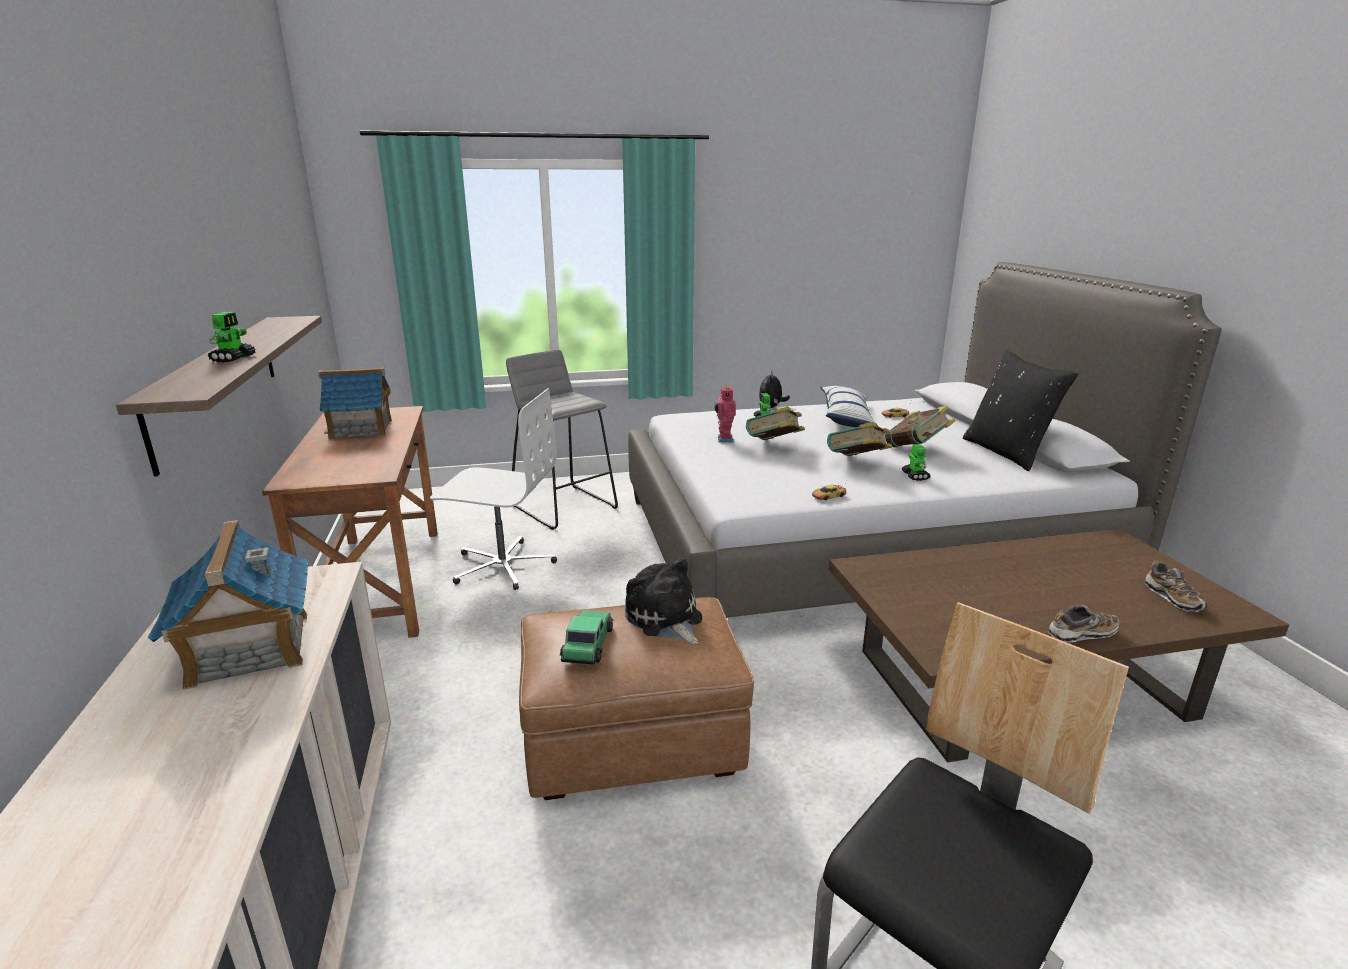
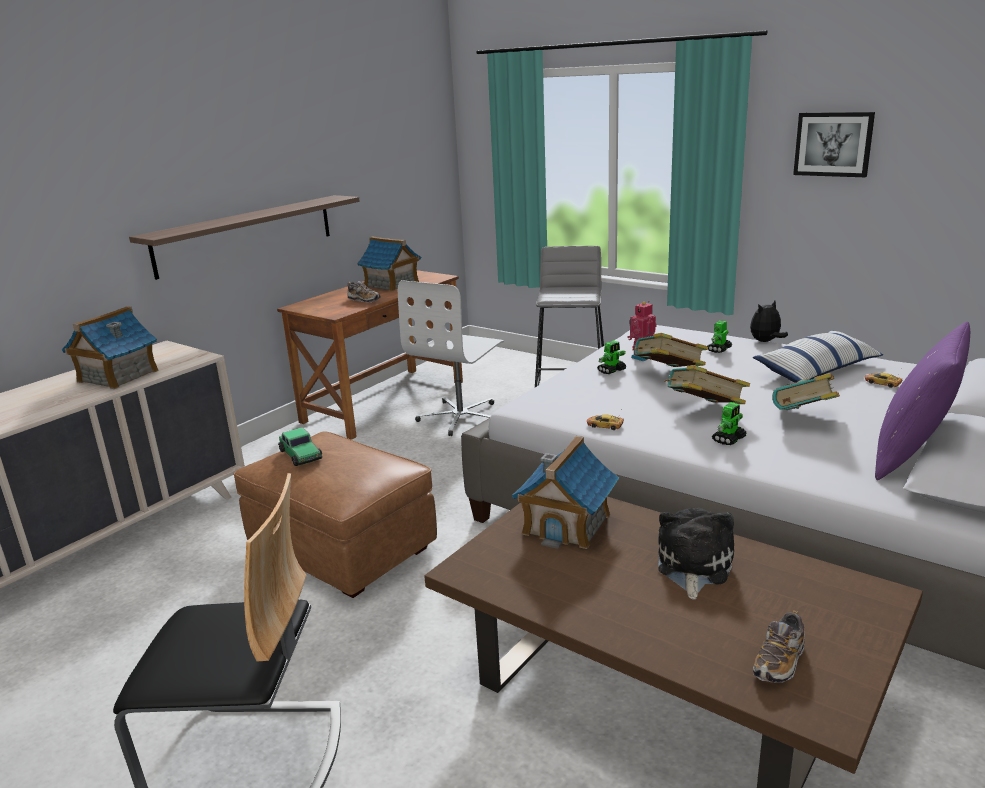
camera: 50 degrees right, 0 degrees up
toy robot [208,312,256,363] -> toy robot moved to [597,340,627,374]
white office chair [430,388,557,590] -> white office chair turned 60 degrees clockwise [398,280,504,436]
toy car [560,611,613,665] -> toy car turned 90 degrees clockwise [278,427,322,466]
plush toy [625,557,702,644] -> plush toy moved to [658,508,734,600]
black pillow [963,351,1079,471] -> purple pillow [875,322,970,480]
shoe [1049,605,1120,642] -> shoe moved to [347,281,381,303]
none -> toy house [512,436,619,549]
none -> picture [793,112,875,177]

